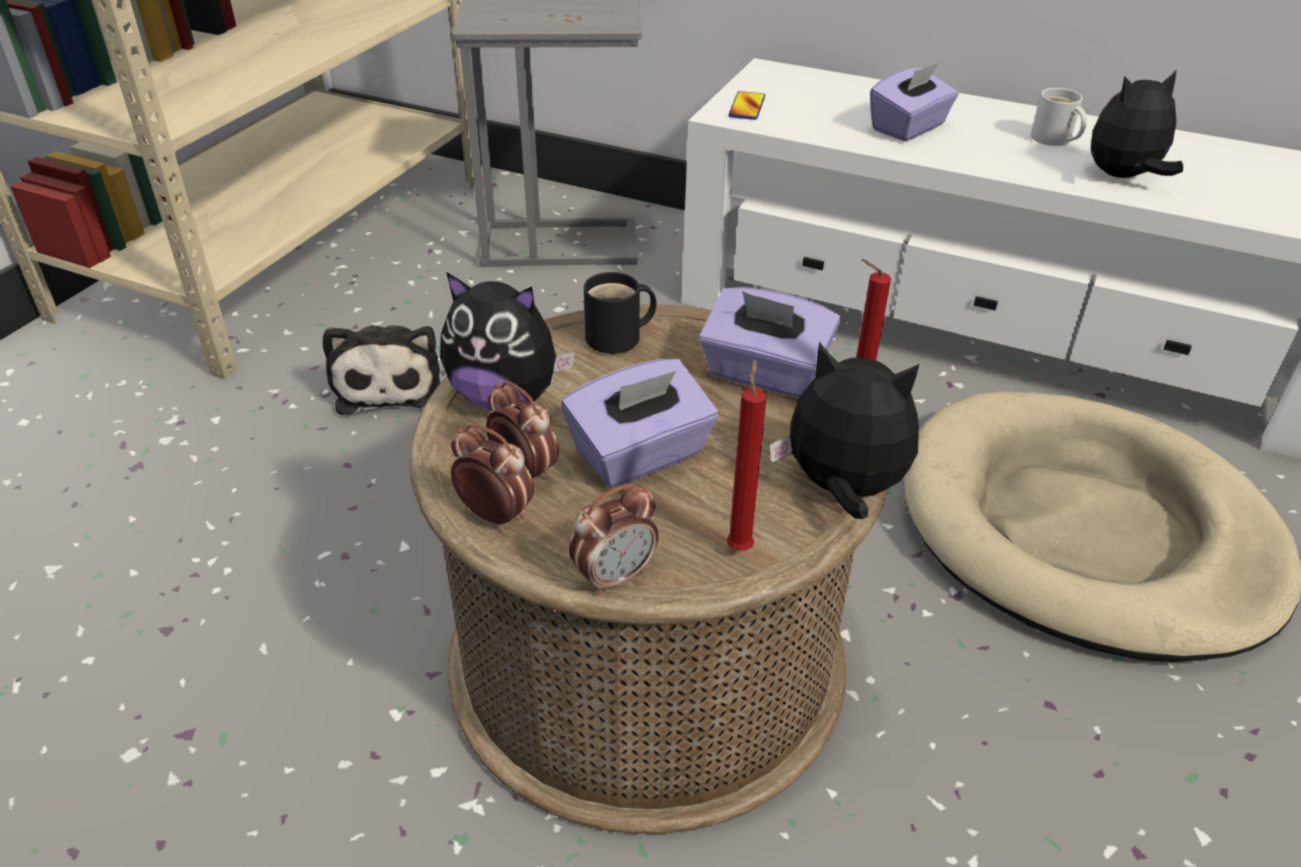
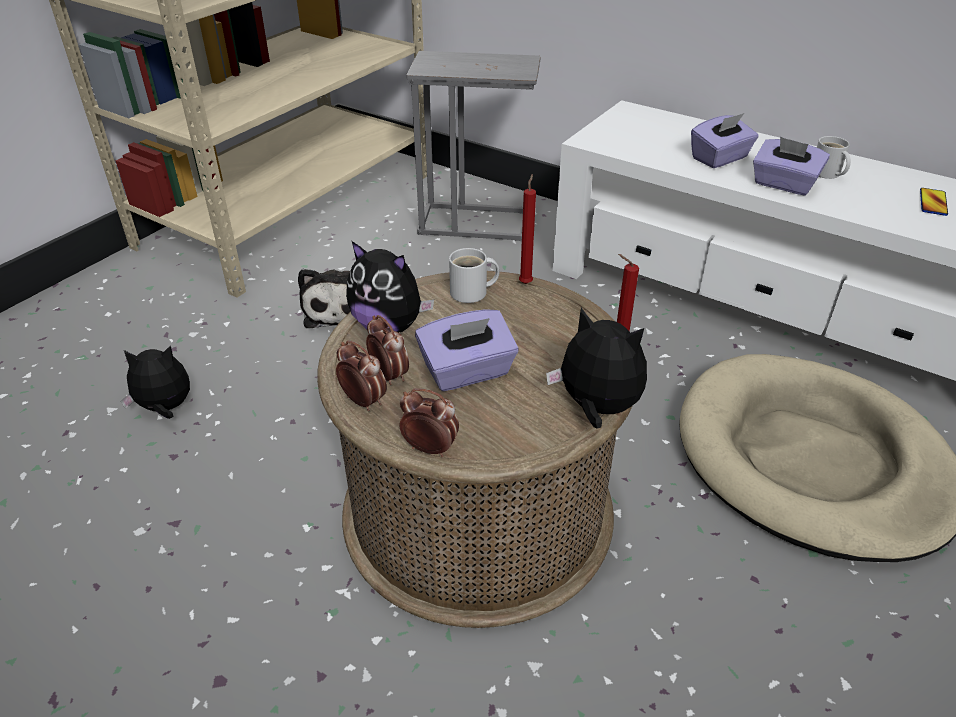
camera: 10 degrees right, 0 degrees up
alarm clock [569,483,659,596] -> alarm clock turned 135 degrees counterclockwise [399,388,459,457]
black mug [584,272,657,354] -> white mug [449,248,500,303]
purple tissue box [699,287,840,398] -> purple tissue box moved to [753,137,830,196]
red candle [727,359,767,551] -> red candle moved to [519,174,536,284]
phone [728,91,765,120] -> phone moved to [920,188,948,216]
plush toy [1091,69,1183,178] -> plush toy moved to [121,345,190,419]

